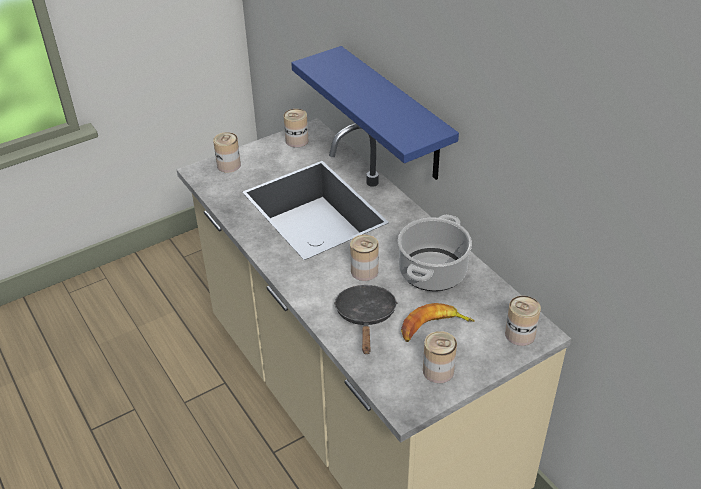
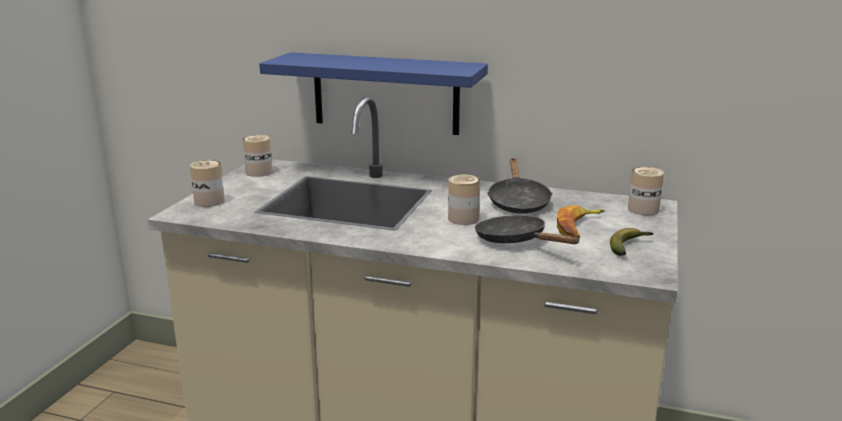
camera: 40 degrees left, 20 degrees down
cooking pot [398,215,472,291] -> black frying pan [487,158,552,214]
can [423,331,457,383] -> banana [610,228,653,256]

